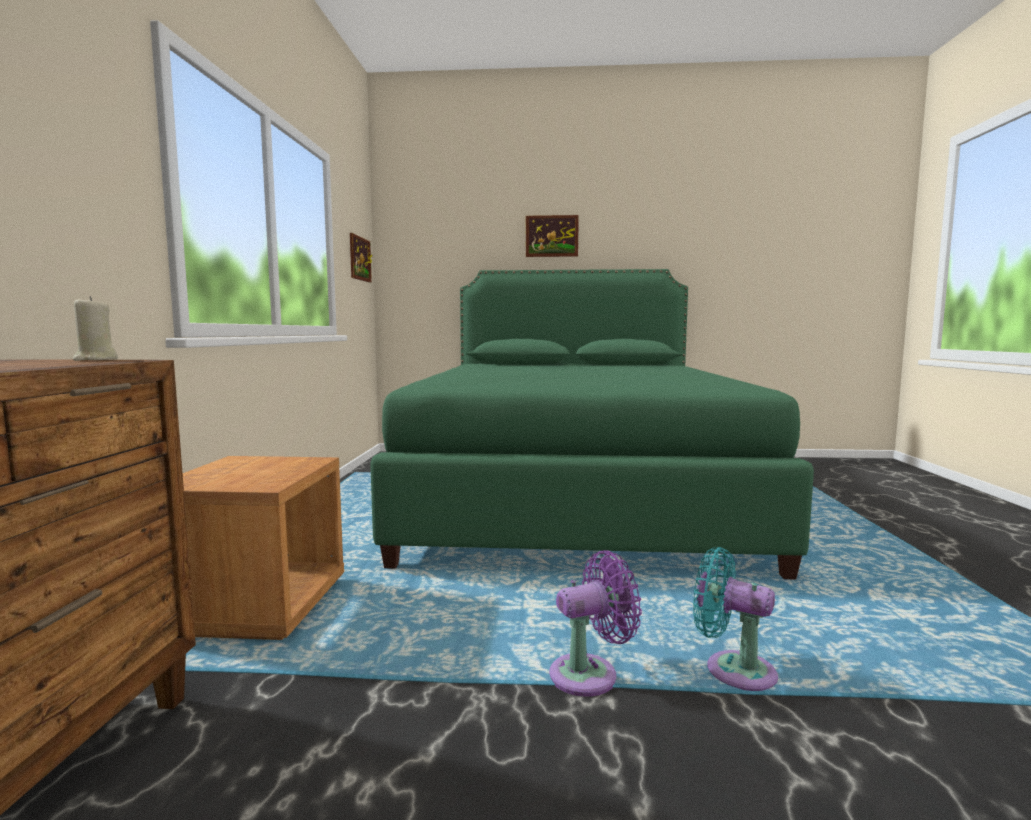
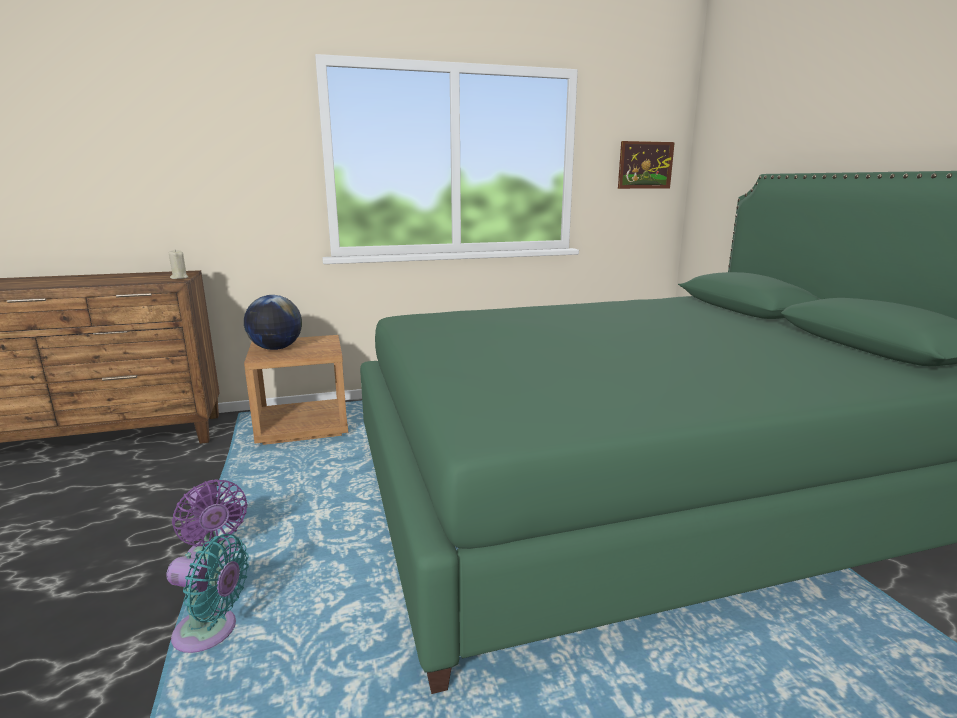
camera: 70 degrees right, 10 degrees up
picture [526,215,579,257] -> none
turquoise fan [693,547,778,691] -> turquoise fan turned 90 degrees clockwise [166,534,249,653]
none -> globe [244,295,302,350]

